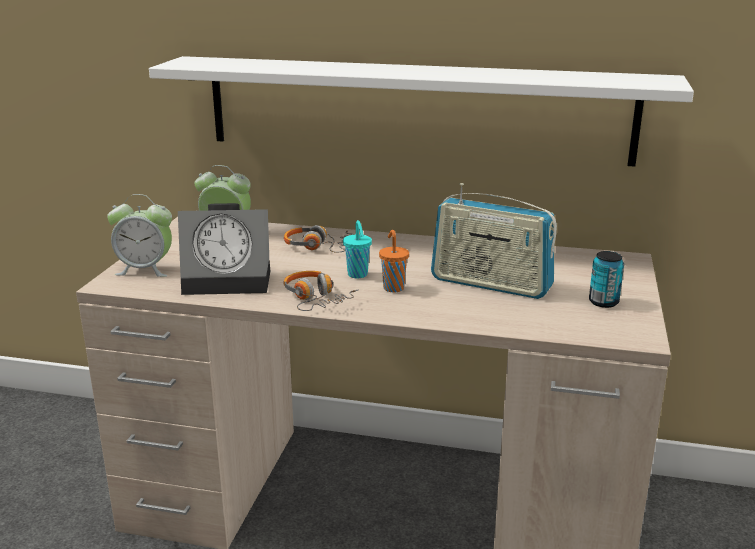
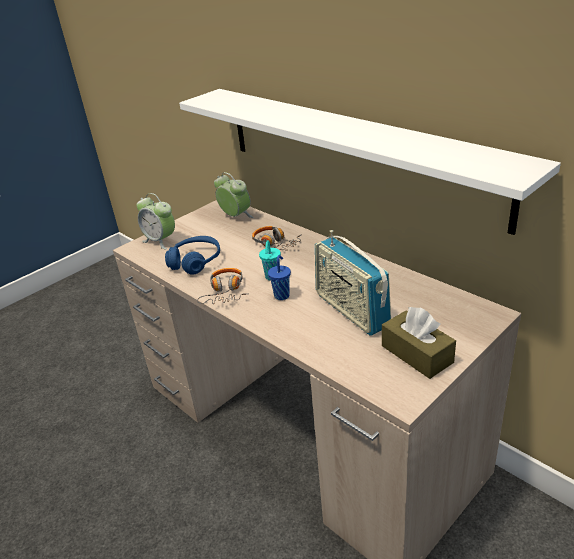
camera: 35 degrees right, 10 degrees up
alarm clock [178,203,270,295] -> blue headphones [165,236,220,275]
orange cup [379,230,409,292] -> blue cup [268,255,291,300]
can [589,251,624,308] -> brown tissue box [382,307,456,379]

